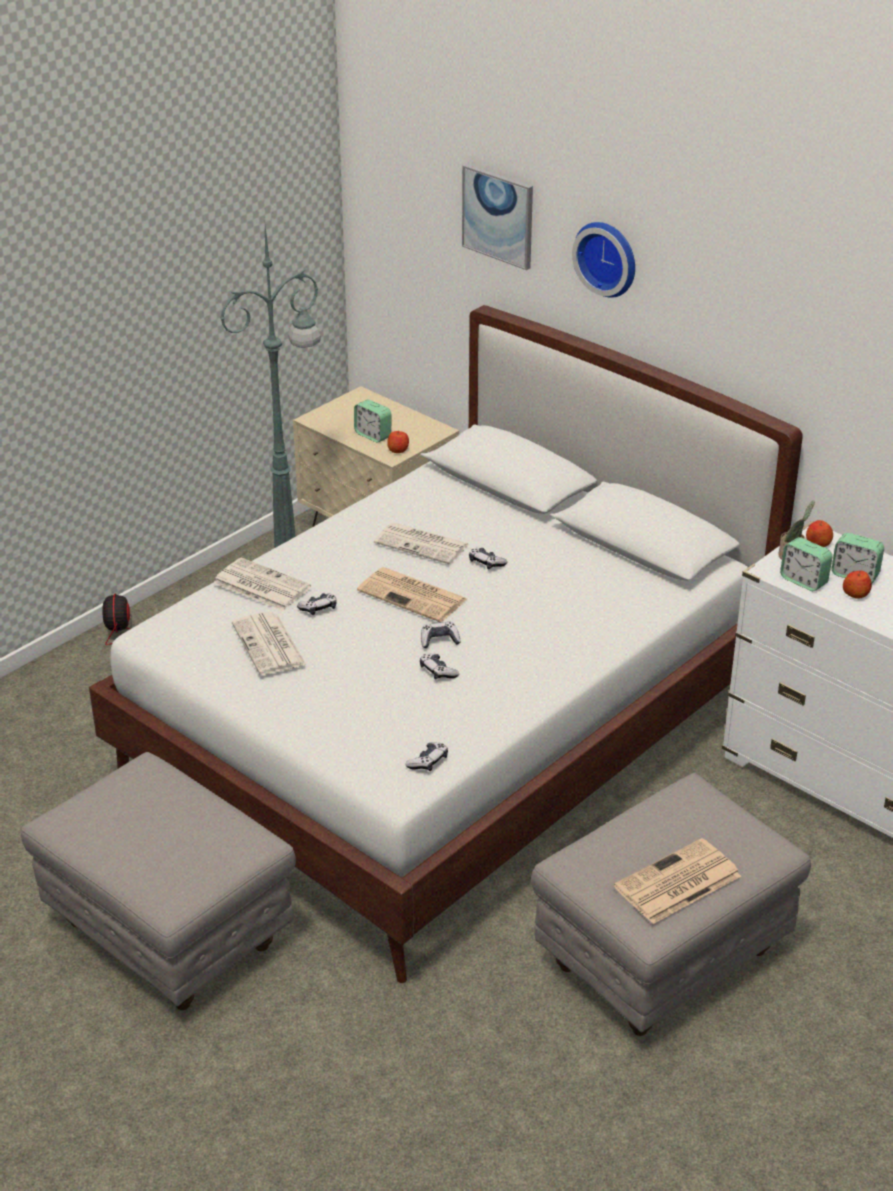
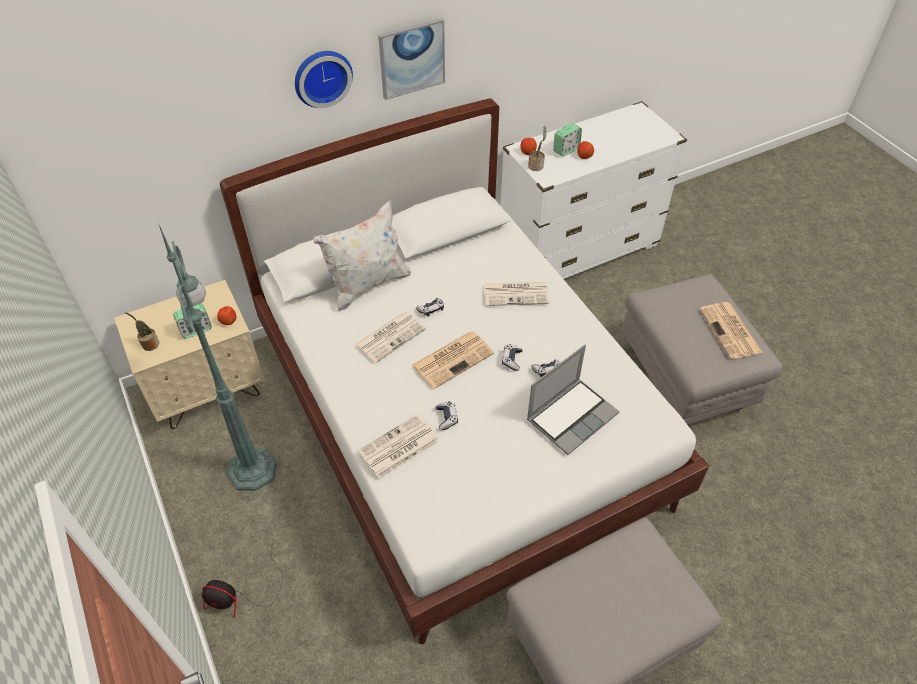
camera: 70 degrees left, 15 degrees up
newspaper [232,612,307,675] -> newspaper moved to [484,282,549,306]
game controller [405,742,448,771] -> none
picture [462,164,533,270] -> picture moved to [378,18,445,100]
alarm clock [780,537,832,591] -> none
none -> potted plant [125,312,160,351]
none -> white pillow [313,200,411,311]
none -> laptop [527,345,619,455]

